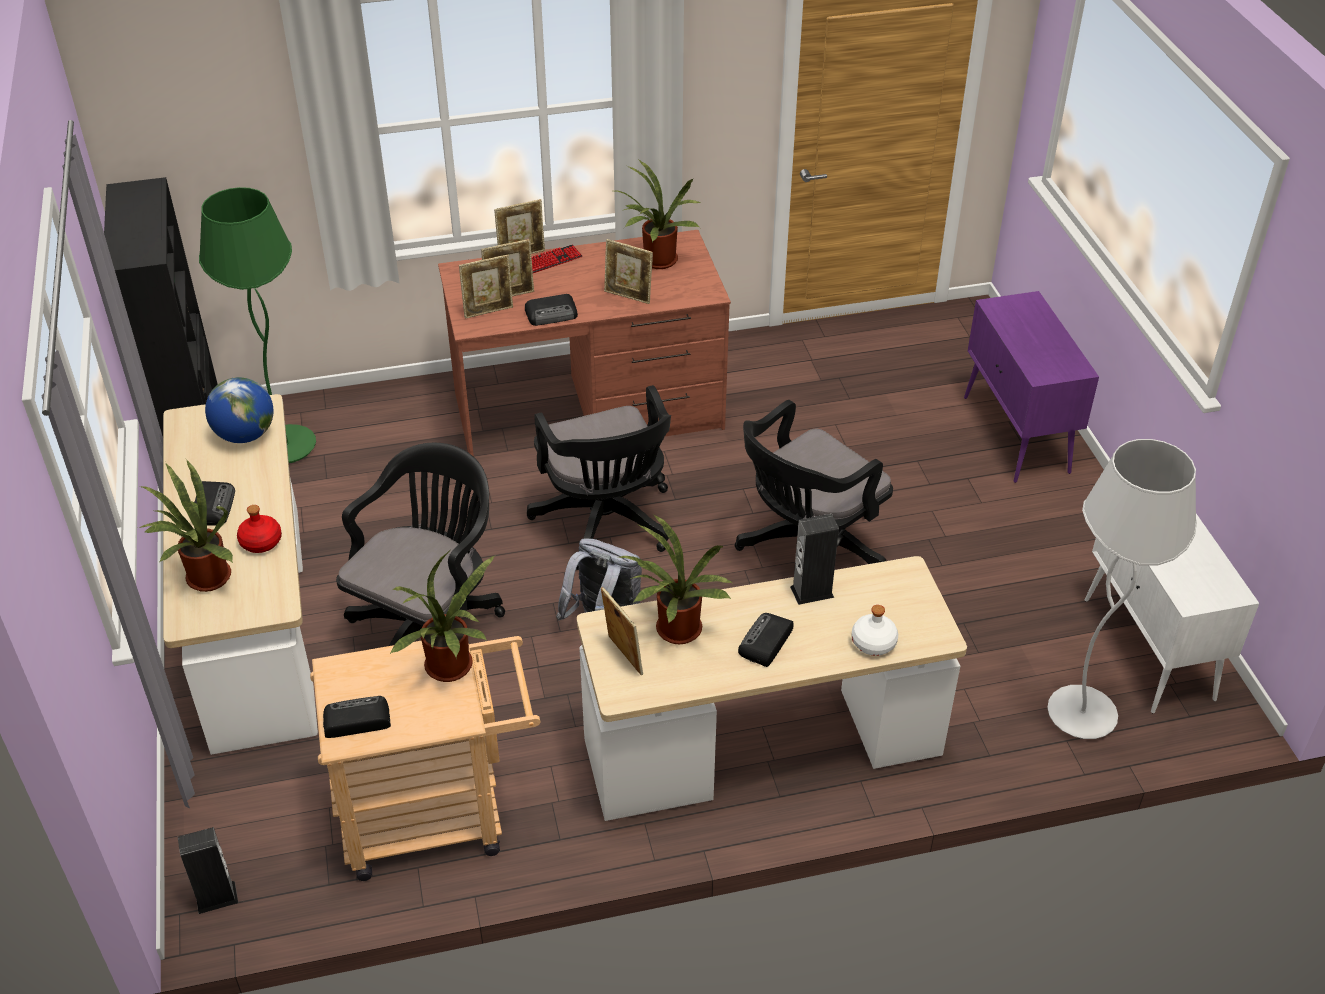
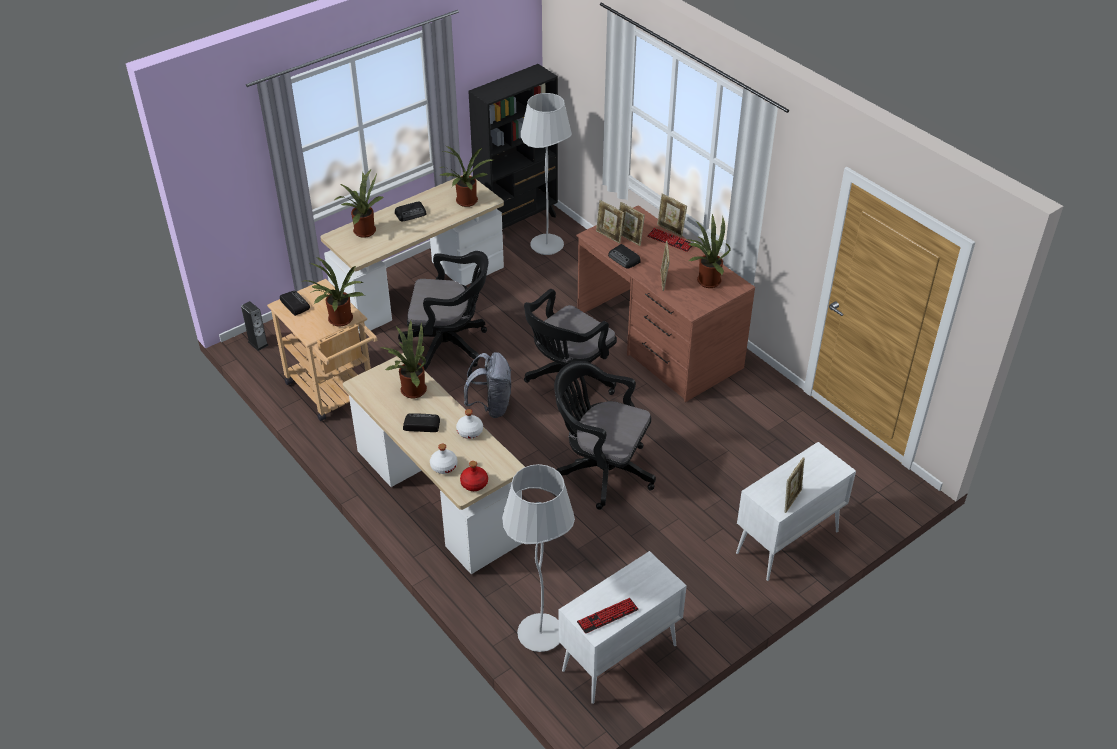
camera: 65 degrees right, 0 degrees up
green floor lamp [199,187,316,463] -> white floor lamp [521,93,572,255]
globe [205,377,274,443] -> potted plant [440,146,494,207]
red bottle [237,505,282,553] -> red bottle moved to [460,461,488,491]
picture frame [601,587,643,675] -> picture frame moved to [785,457,805,513]
speaker [790,514,839,605] -> white bottle [456,409,483,439]
purple cabinet [964,291,1099,483] -> white cabinet [736,442,856,581]
none -> keyboard [577,598,639,634]

